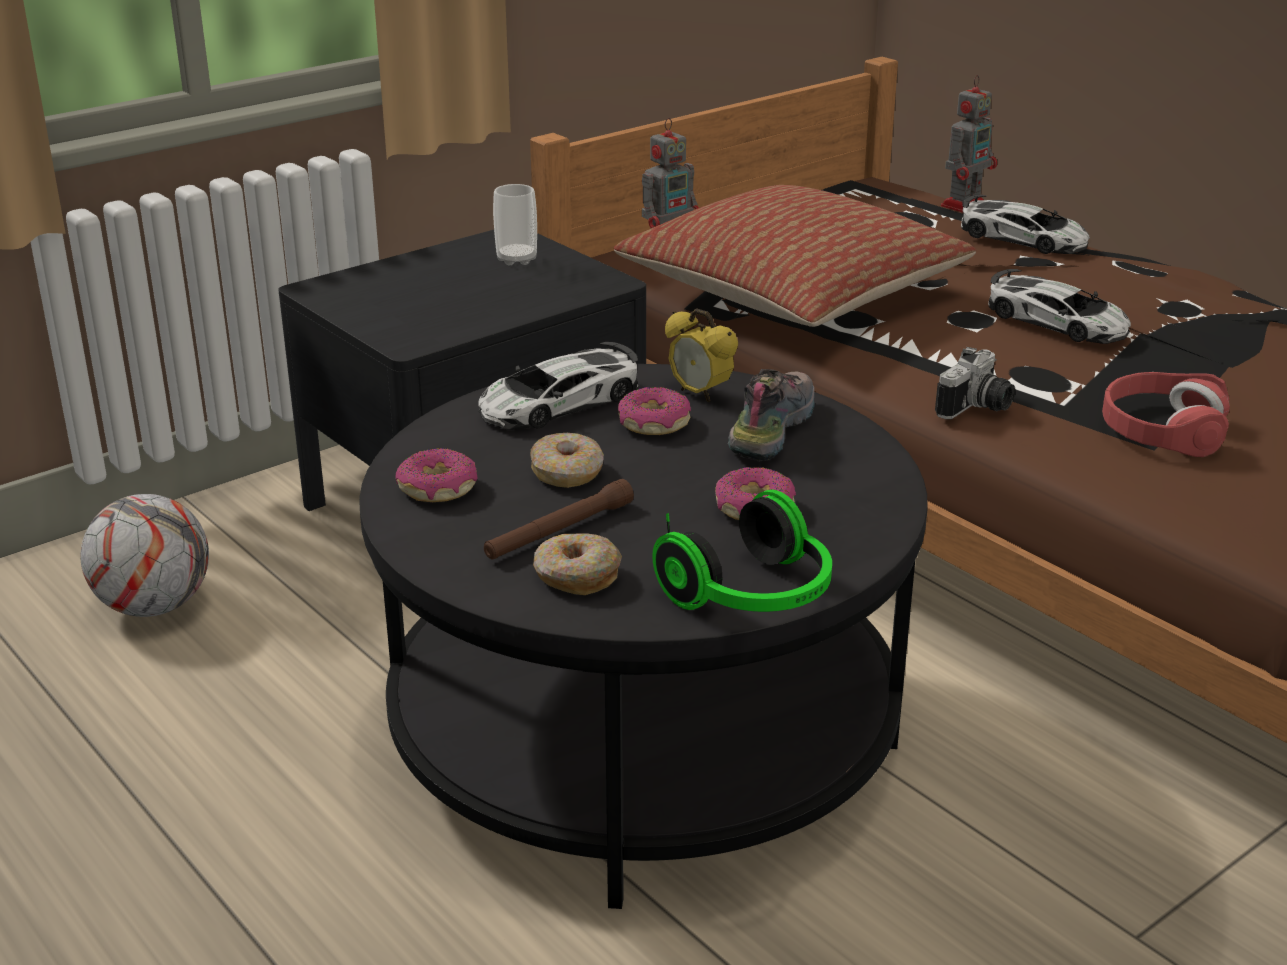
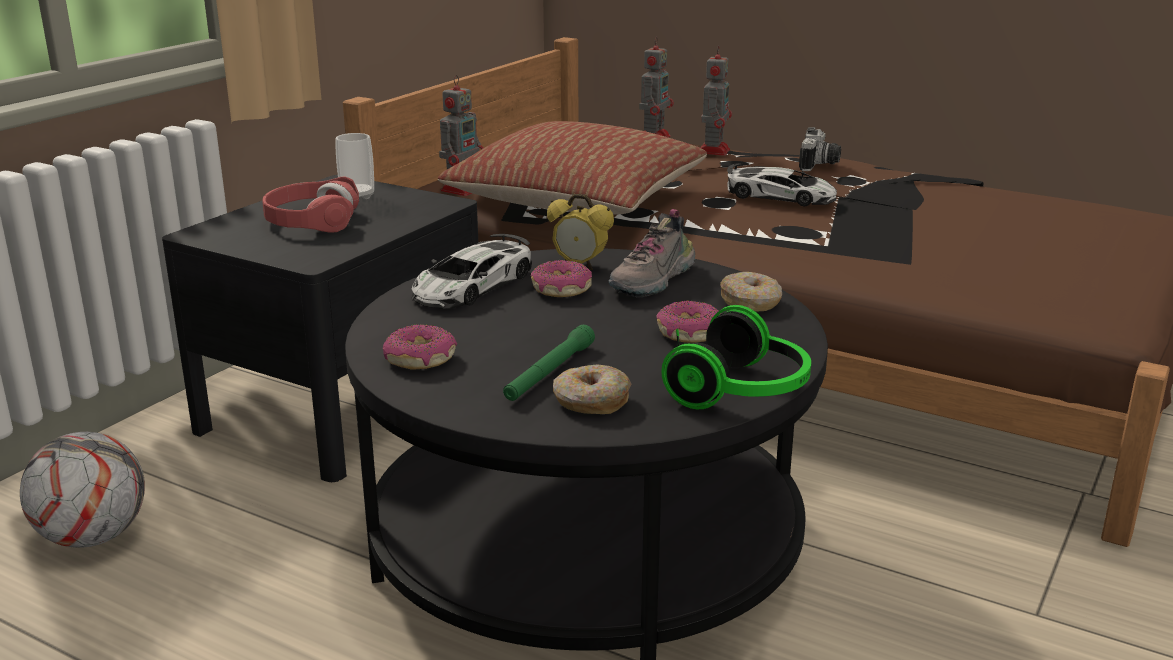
camera: 20 degrees left, 5 degrees down
brown flashlight [484,479,634,560] -> green flashlight [503,325,595,401]
donut [531,433,604,488] -> donut moved to [720,272,782,312]
shoe [728,369,815,462] -> shoe turned 150 degrees counterclockwise [608,209,695,298]
camera [935,347,1015,419] -> camera moved to [799,127,841,171]
toy car [961,195,1090,254] -> toy robot [700,45,732,156]
red headphones [1102,372,1230,457] -> red headphones moved to [262,177,359,233]

